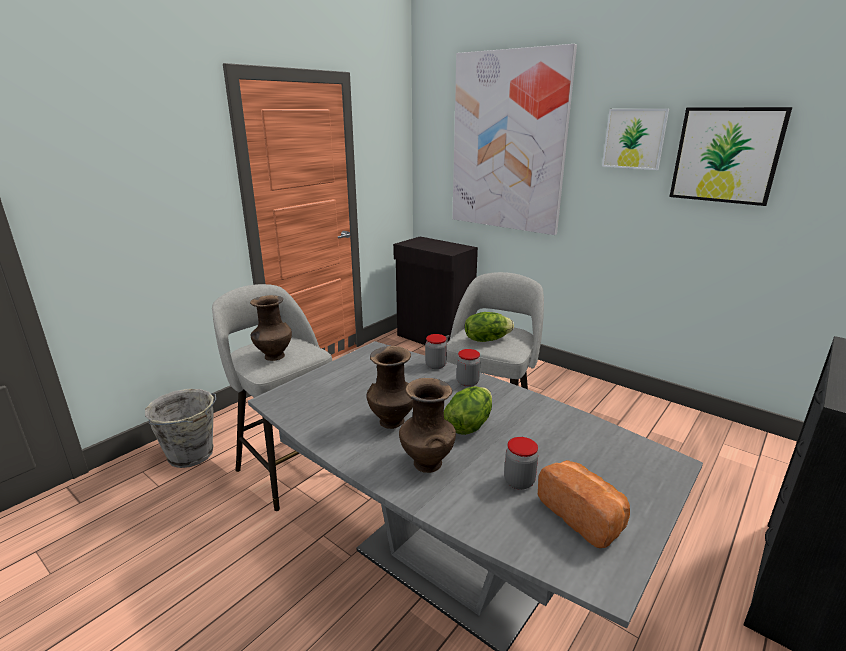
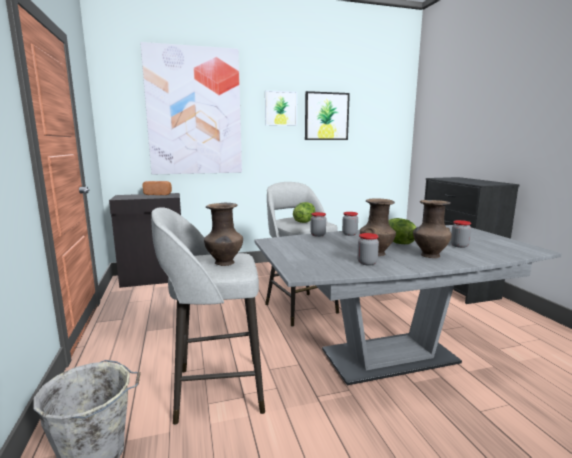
camera: 55 degrees left, 10 degrees down
bread [538,460,630,548] -> bread moved to [142,181,172,195]
none -> jar [357,233,379,265]

